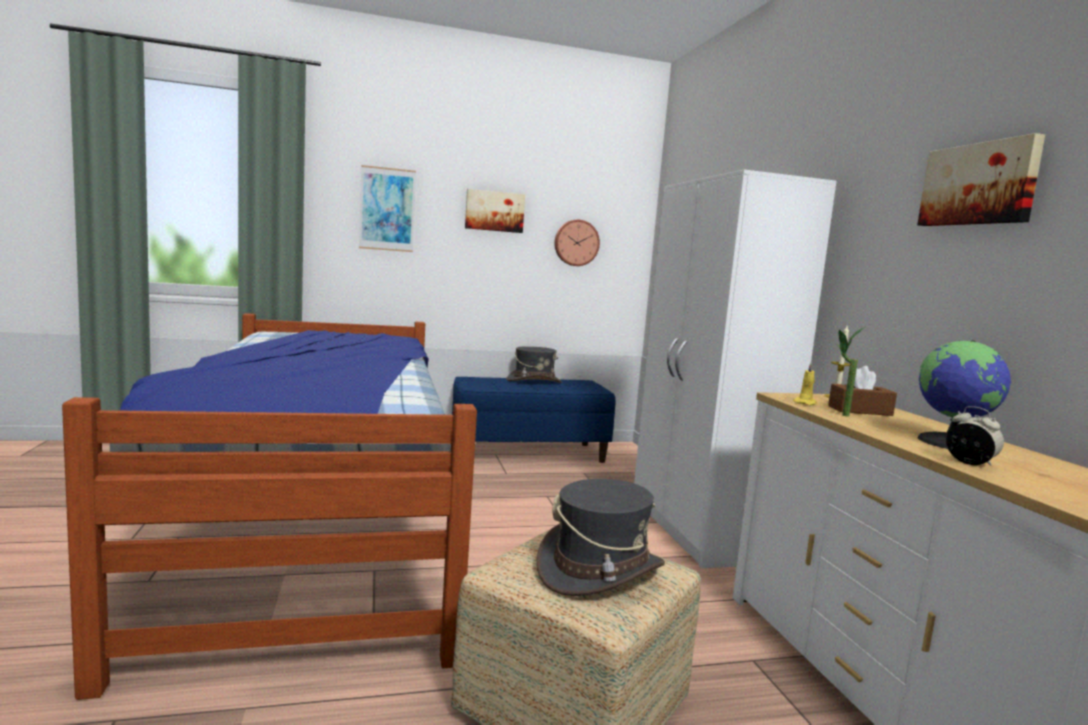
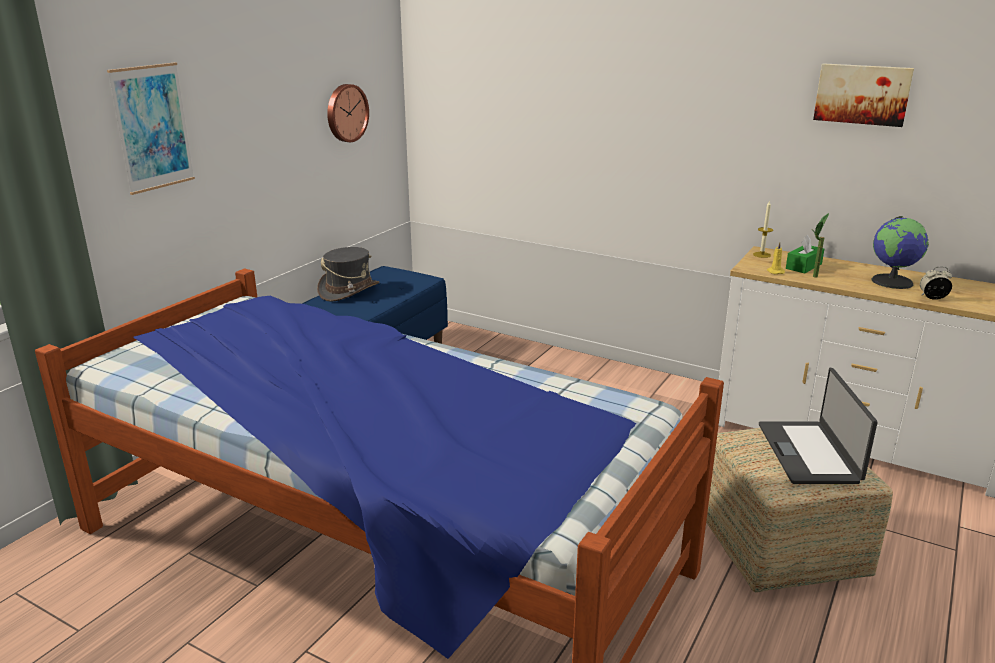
camera: 45 degrees left, 15 degrees up
picture [465,189,525,233] -> none
grey hat [536,479,665,596] -> laptop [759,368,878,484]
white wardrobe [634,170,836,568] -> none
brown tissue box [828,366,897,416] -> green tissue box [786,235,824,273]

